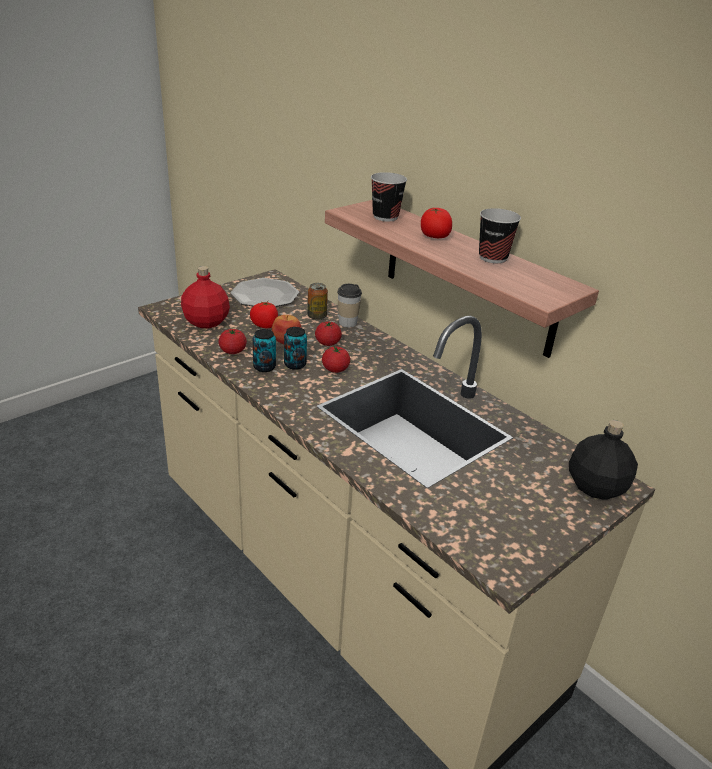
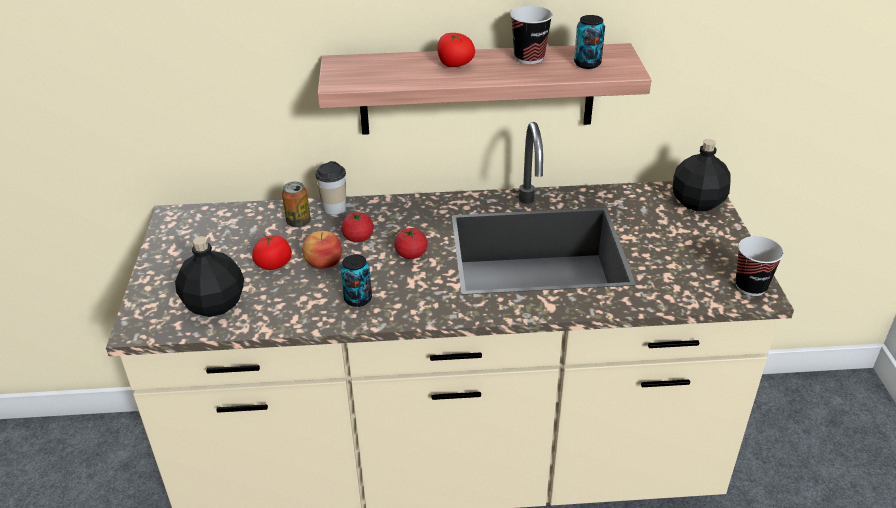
camera: 50 degrees left, 5 degrees up
red bottle [181,266,230,328] -> black bottle [175,236,244,317]
tomato [219,329,247,354] -> none
plate [231,278,299,307] -> none
can [284,327,307,370] -> can moved to [574,15,605,69]
cup [371,172,407,221] -> cup moved to [735,236,784,296]

